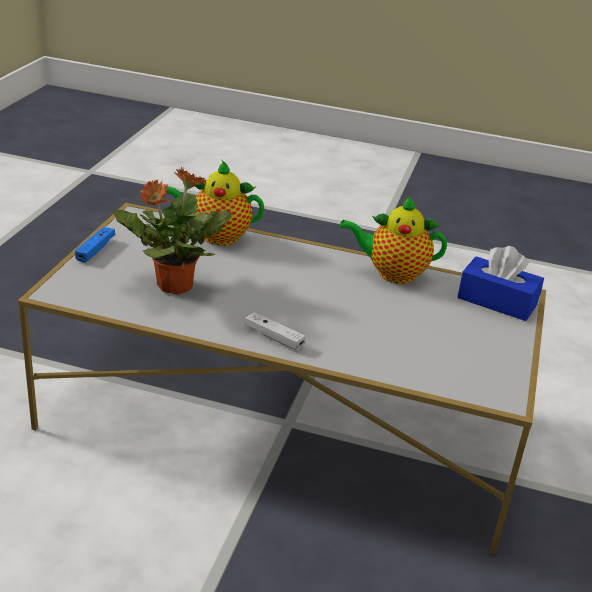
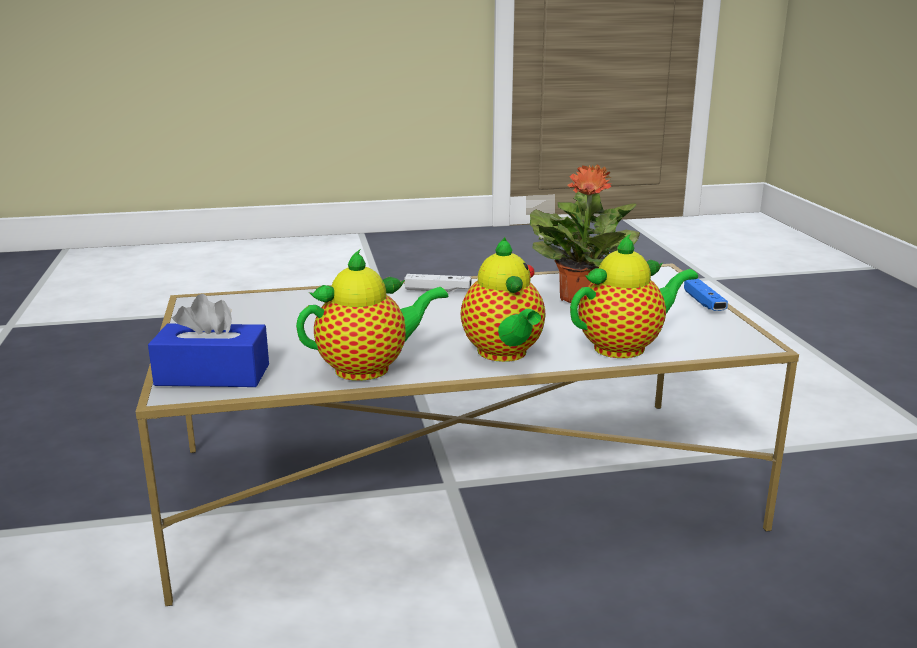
camera: 155 degrees right, 10 degrees down
none -> teapot [461,237,545,362]

